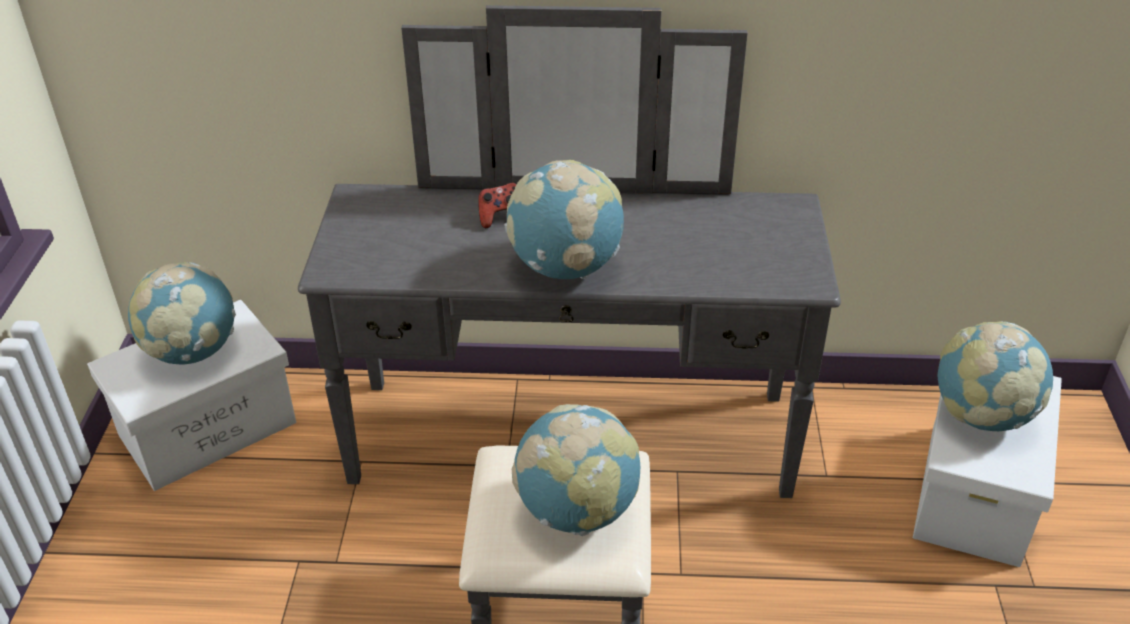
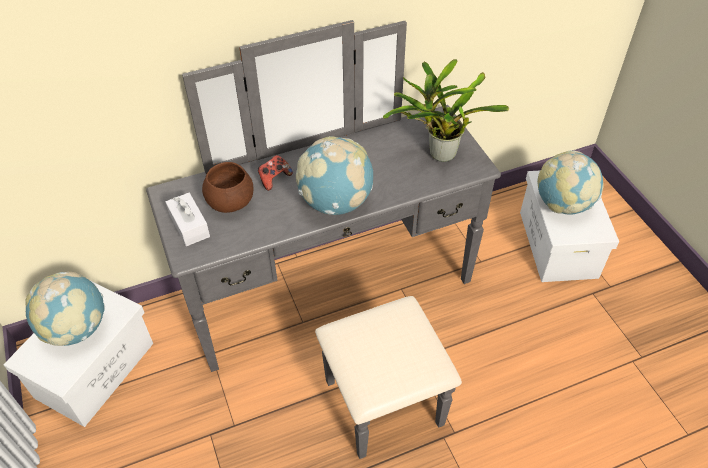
camera: 25 degrees left, 10 degrees up
globe [512,404,640,536] -> none
none -> white tissue box [166,193,210,246]
none -> brown bowl [202,162,254,213]
none -> potted plant [383,59,509,162]

